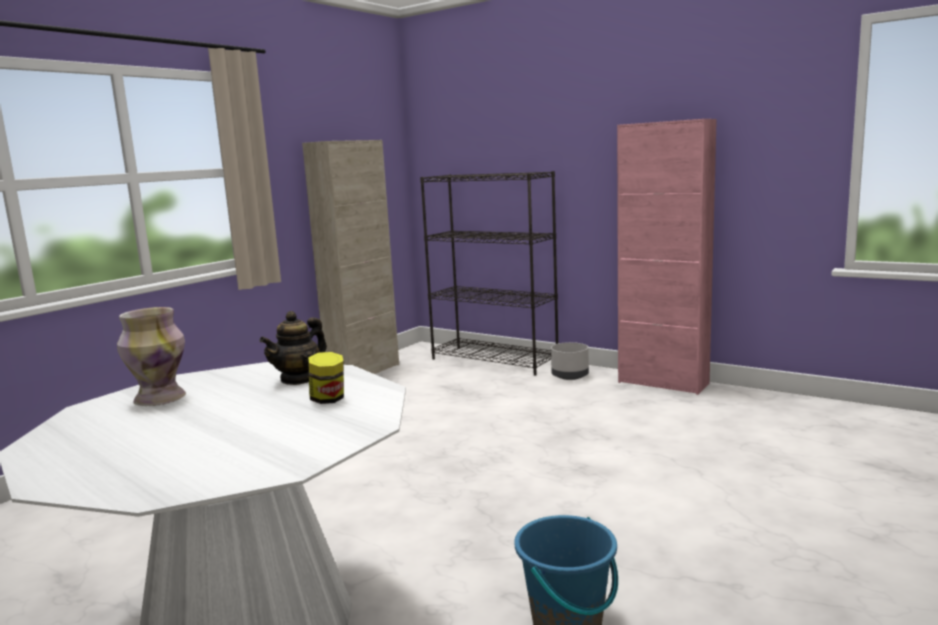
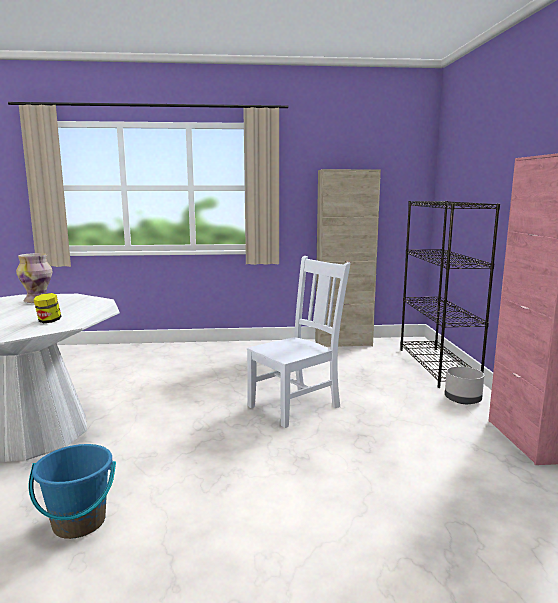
camera: 50 degrees right, 0 degrees up
teapot [259,311,327,385] -> none
none -> white chair [247,256,351,428]

